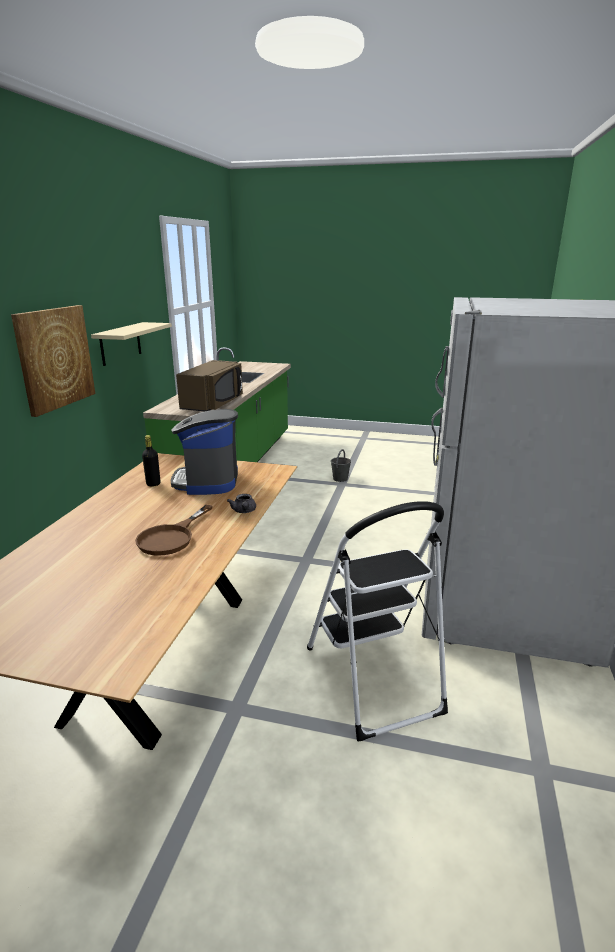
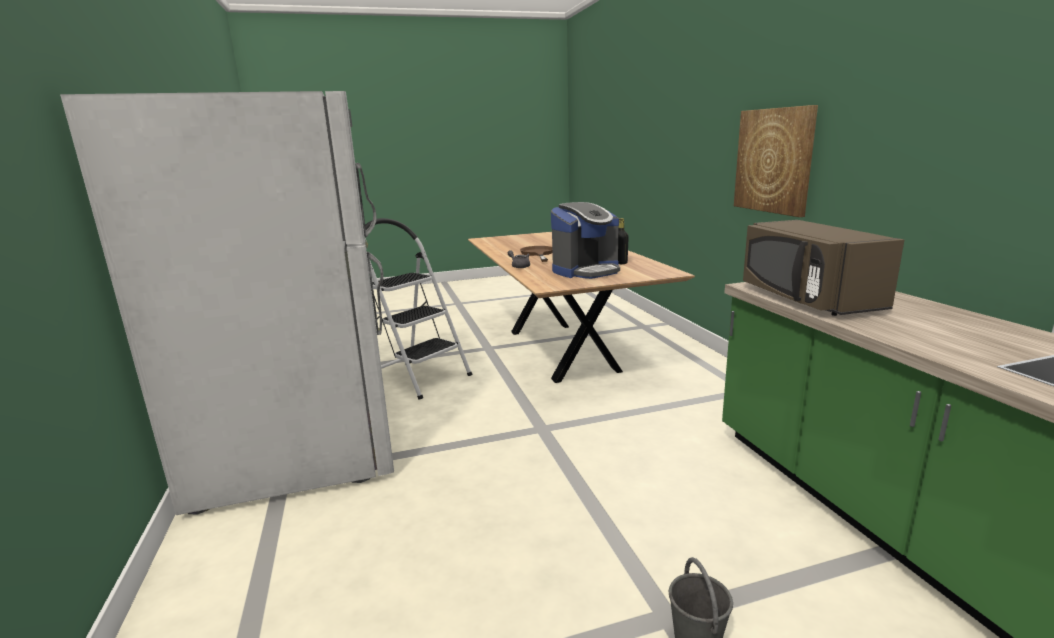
camera: 150 degrees right, 5 degrees down
beige shelf [91,322,172,366] -> none
coffee machine [171,409,238,495] -> coffee machine turned 90 degrees clockwise [551,202,620,279]

